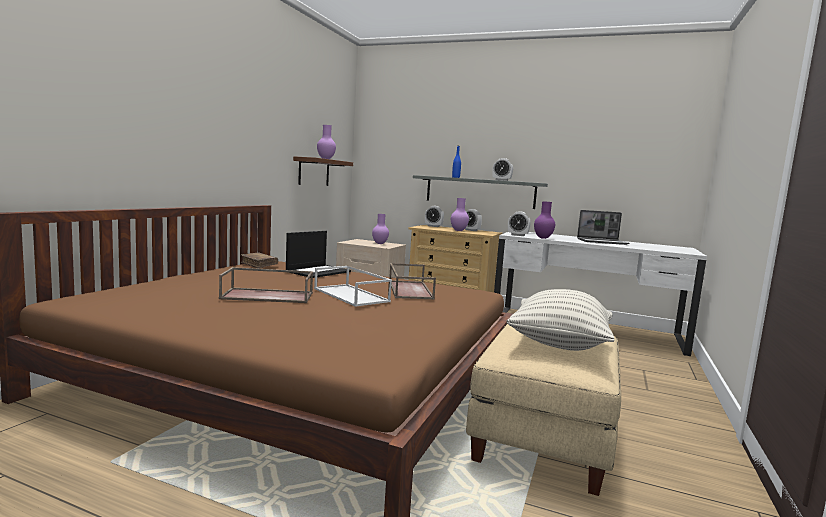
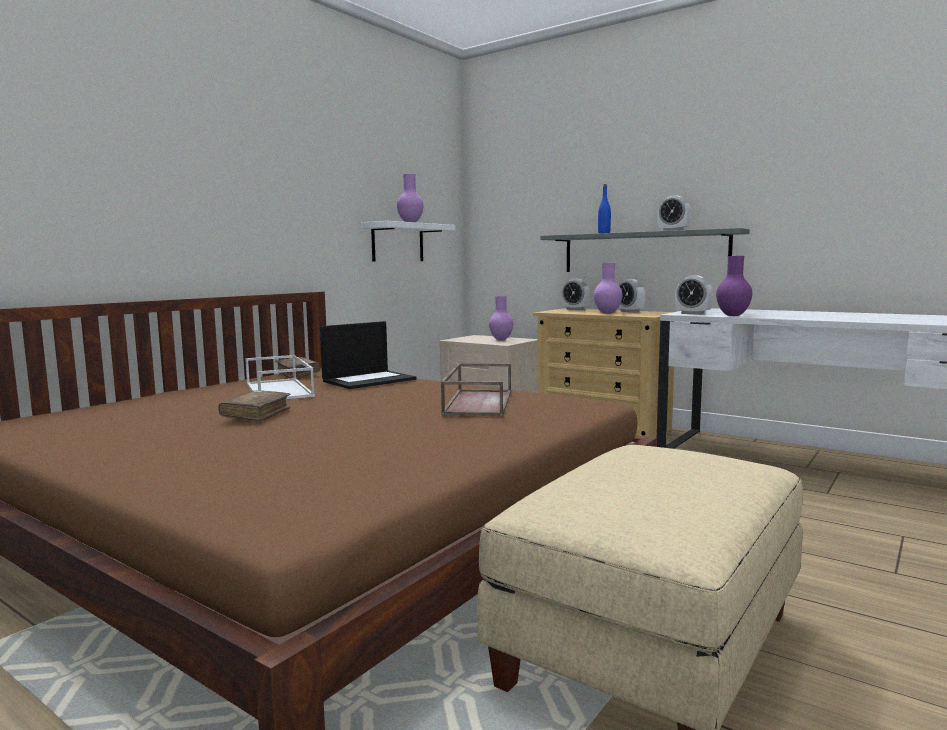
camera: 15 degrees right, 0 degrees up
brown tray [219,267,313,303] -> brown book [218,390,291,422]
brown shelf [293,156,353,186] -> white shelf [361,221,455,262]
white tray [314,266,392,307] -> white tray moved to [245,355,315,399]
pillow [507,289,614,351] -> none
laptop [577,210,629,245] -> none

